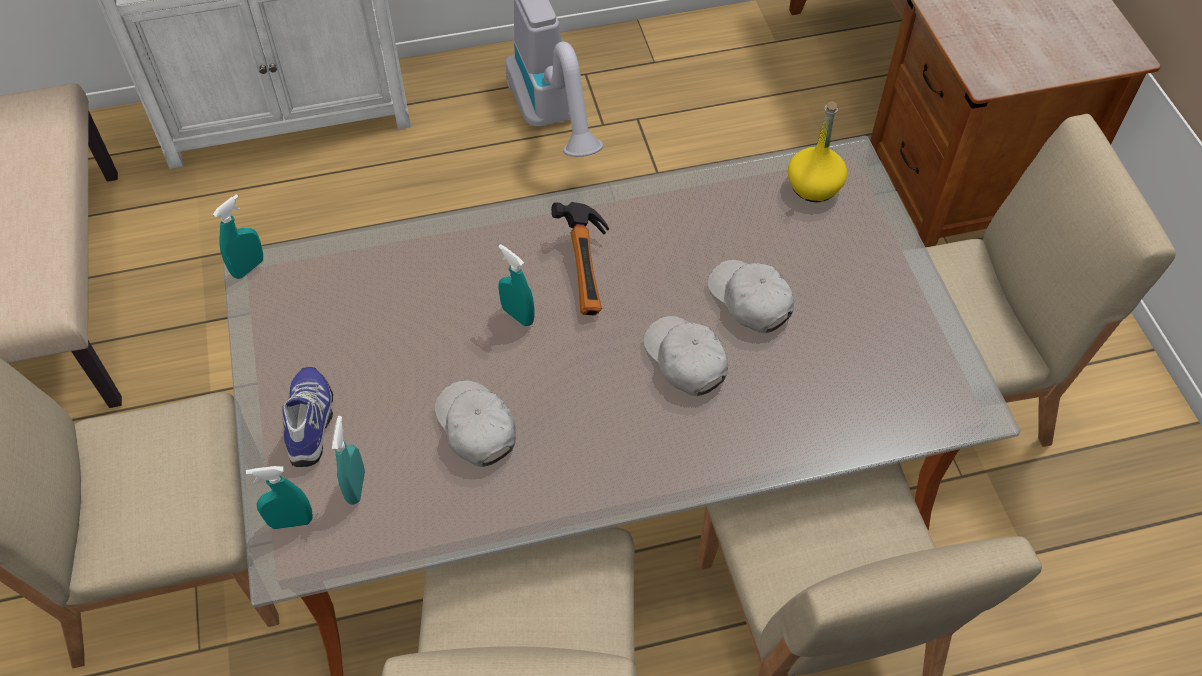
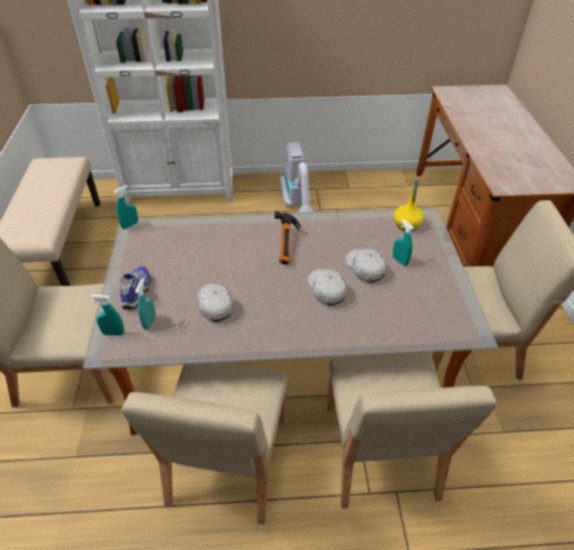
camera: 10 degrees right, 10 degrees down
turquoise spray bottle [498,244,534,326] -> turquoise spray bottle moved to [393,219,414,266]

